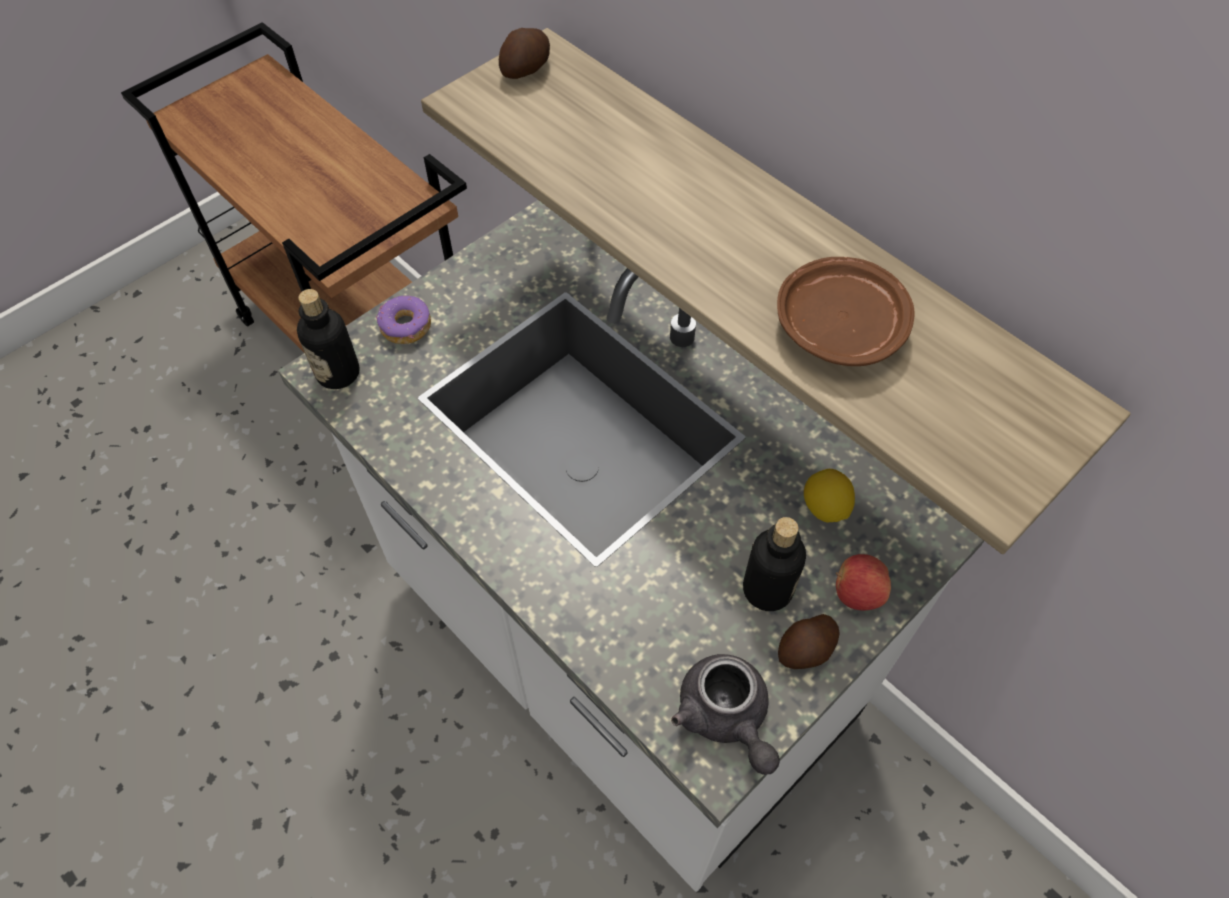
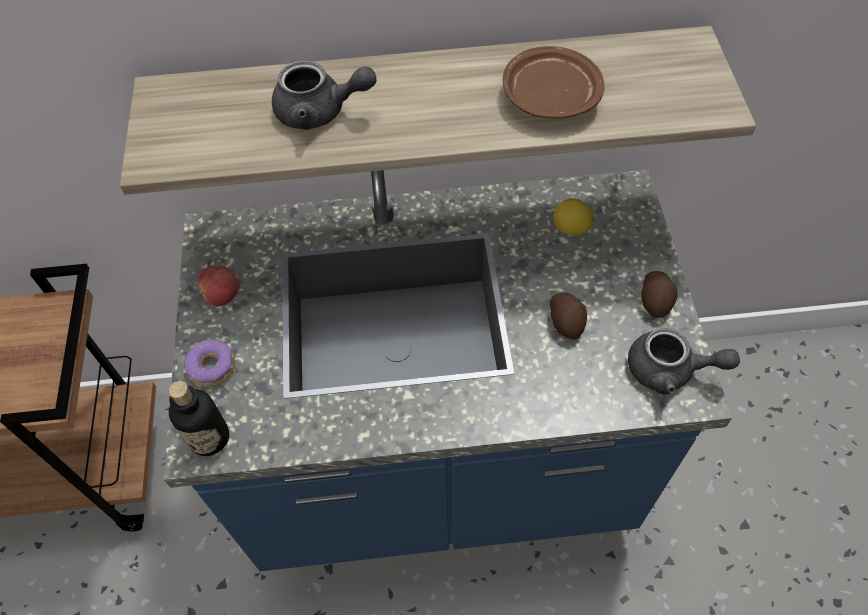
camera: 50 degrees left, 0 degrees up
white counter [278,200,984,892] -> blue counter [164,170,732,571]
potato [499,28,550,79] -> potato moved to [550,293,587,340]
bottle [743,517,806,611] -> none
apple [836,554,891,610] -> apple moved to [197,265,240,306]
none -> grey teapot [272,61,376,130]

